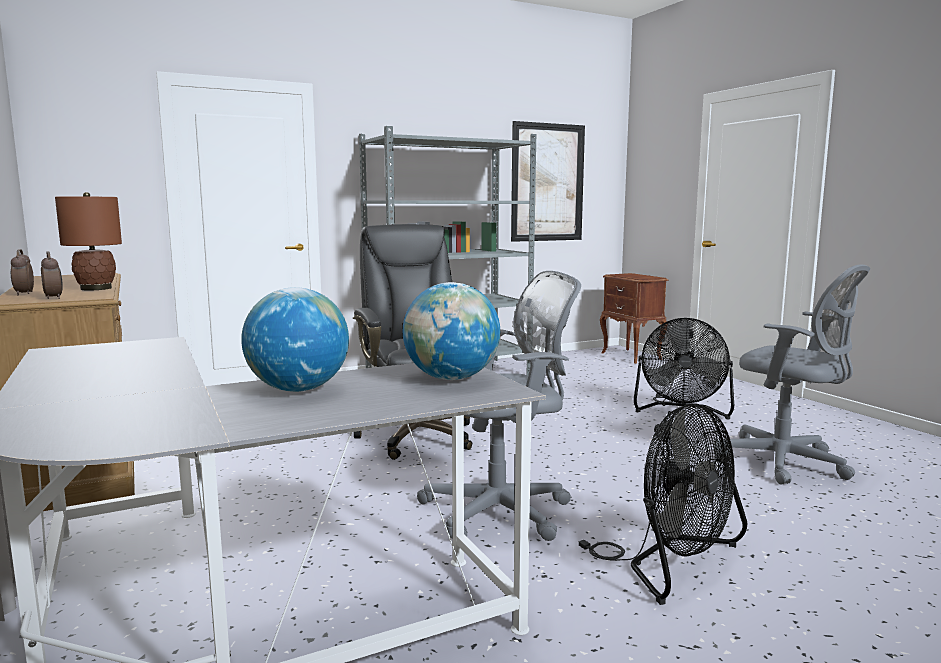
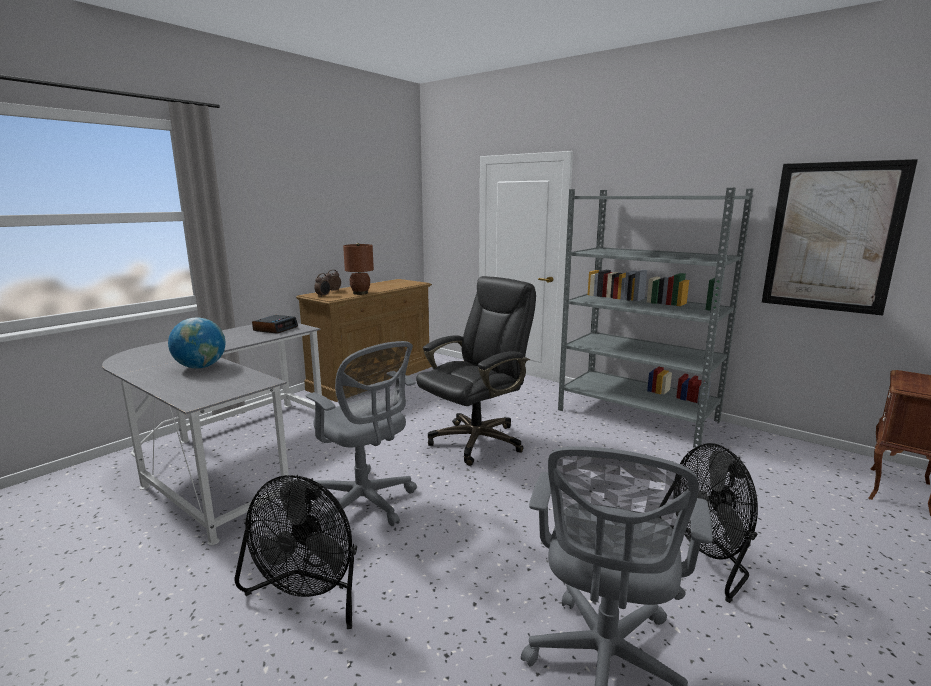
camera: 65 degrees right, 5 degrees up
globe [403,282,500,380] -> none
none -> alarm clock [252,315,298,334]

